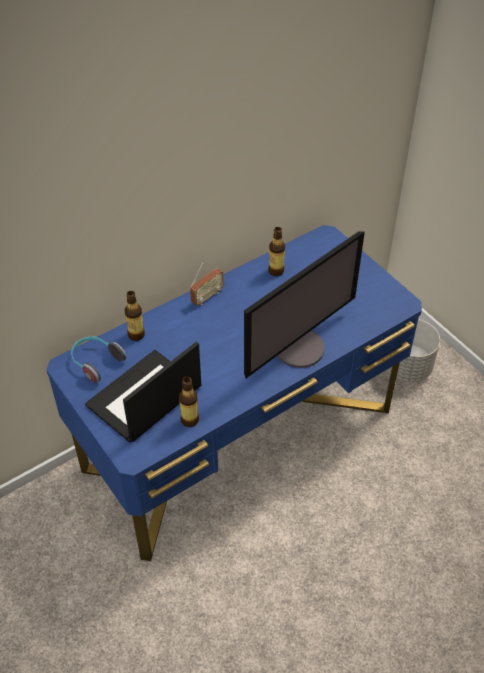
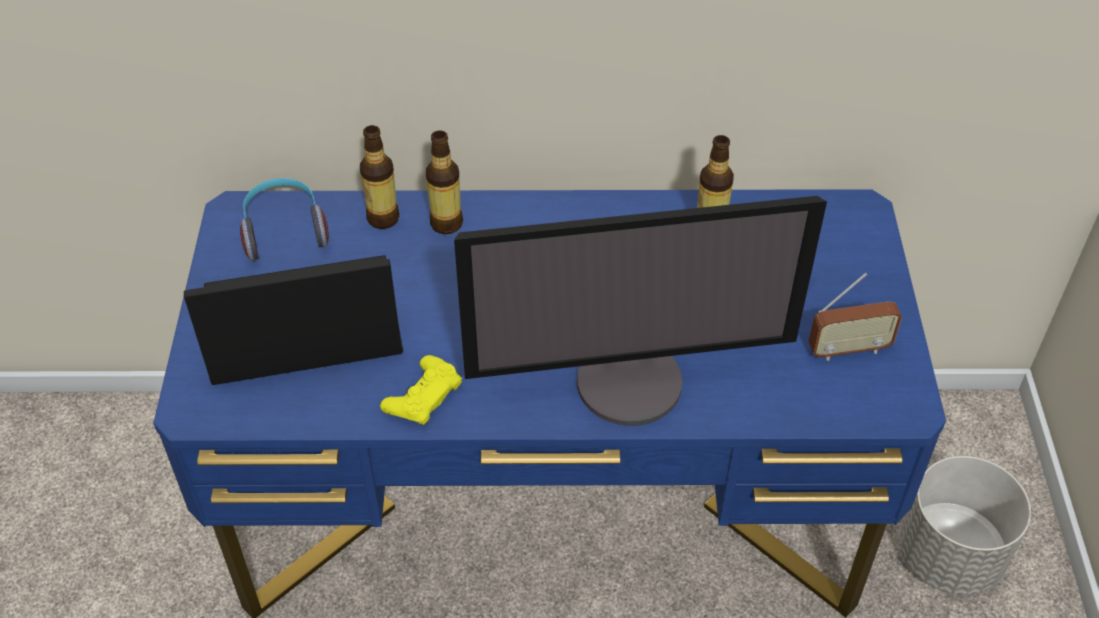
camera: 35 degrees right, 0 degrees up
bottle [179,377,199,427] -> bottle moved to [426,131,463,234]
radio [190,261,224,306] -> radio moved to [808,273,902,361]
none -> yellow game controller [380,355,462,425]

